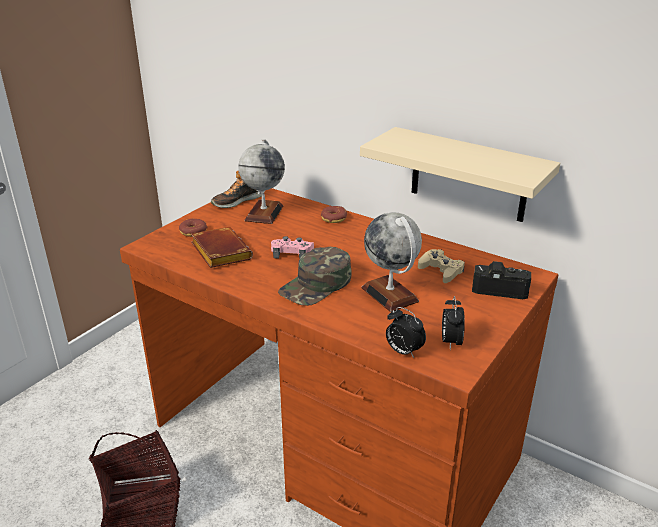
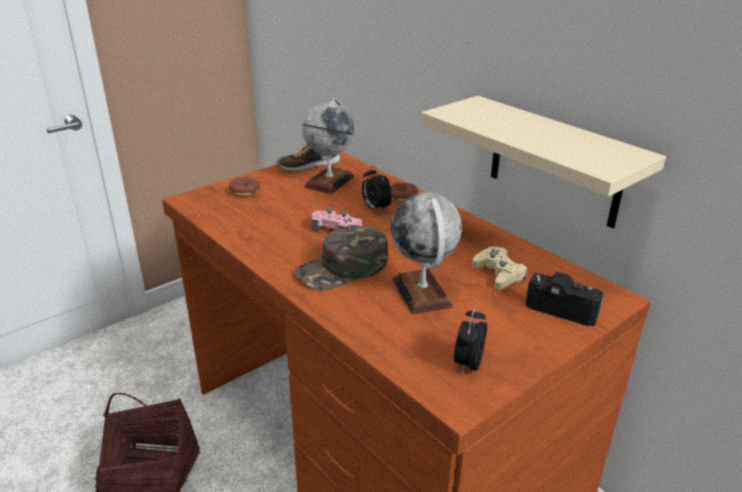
camera: 15 degrees right, 0 degrees up
brown book [191,227,253,268] -> none
alarm clock [386,307,426,358] -> alarm clock moved to [362,166,392,212]

